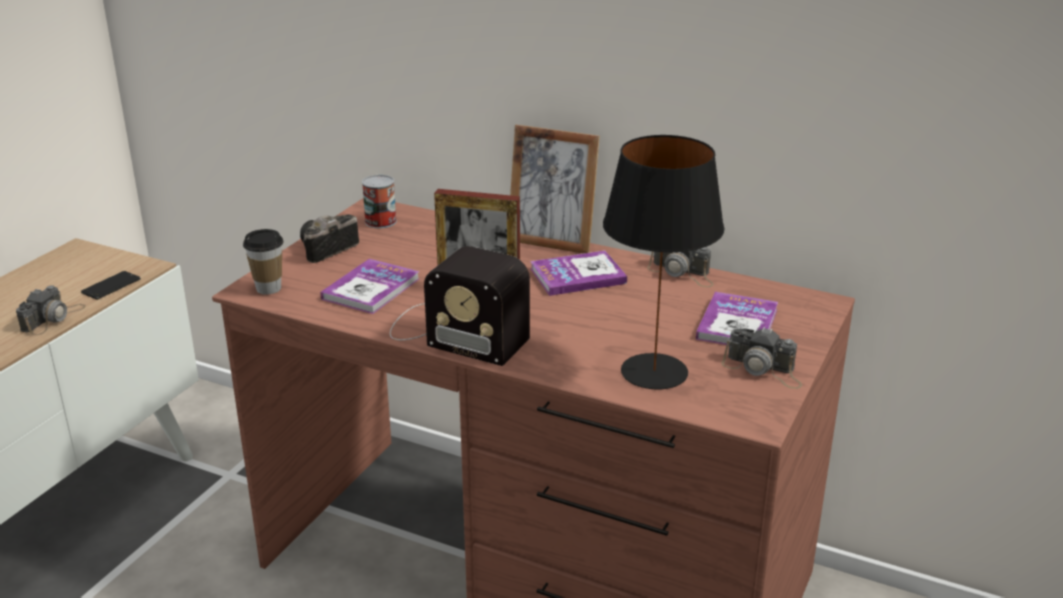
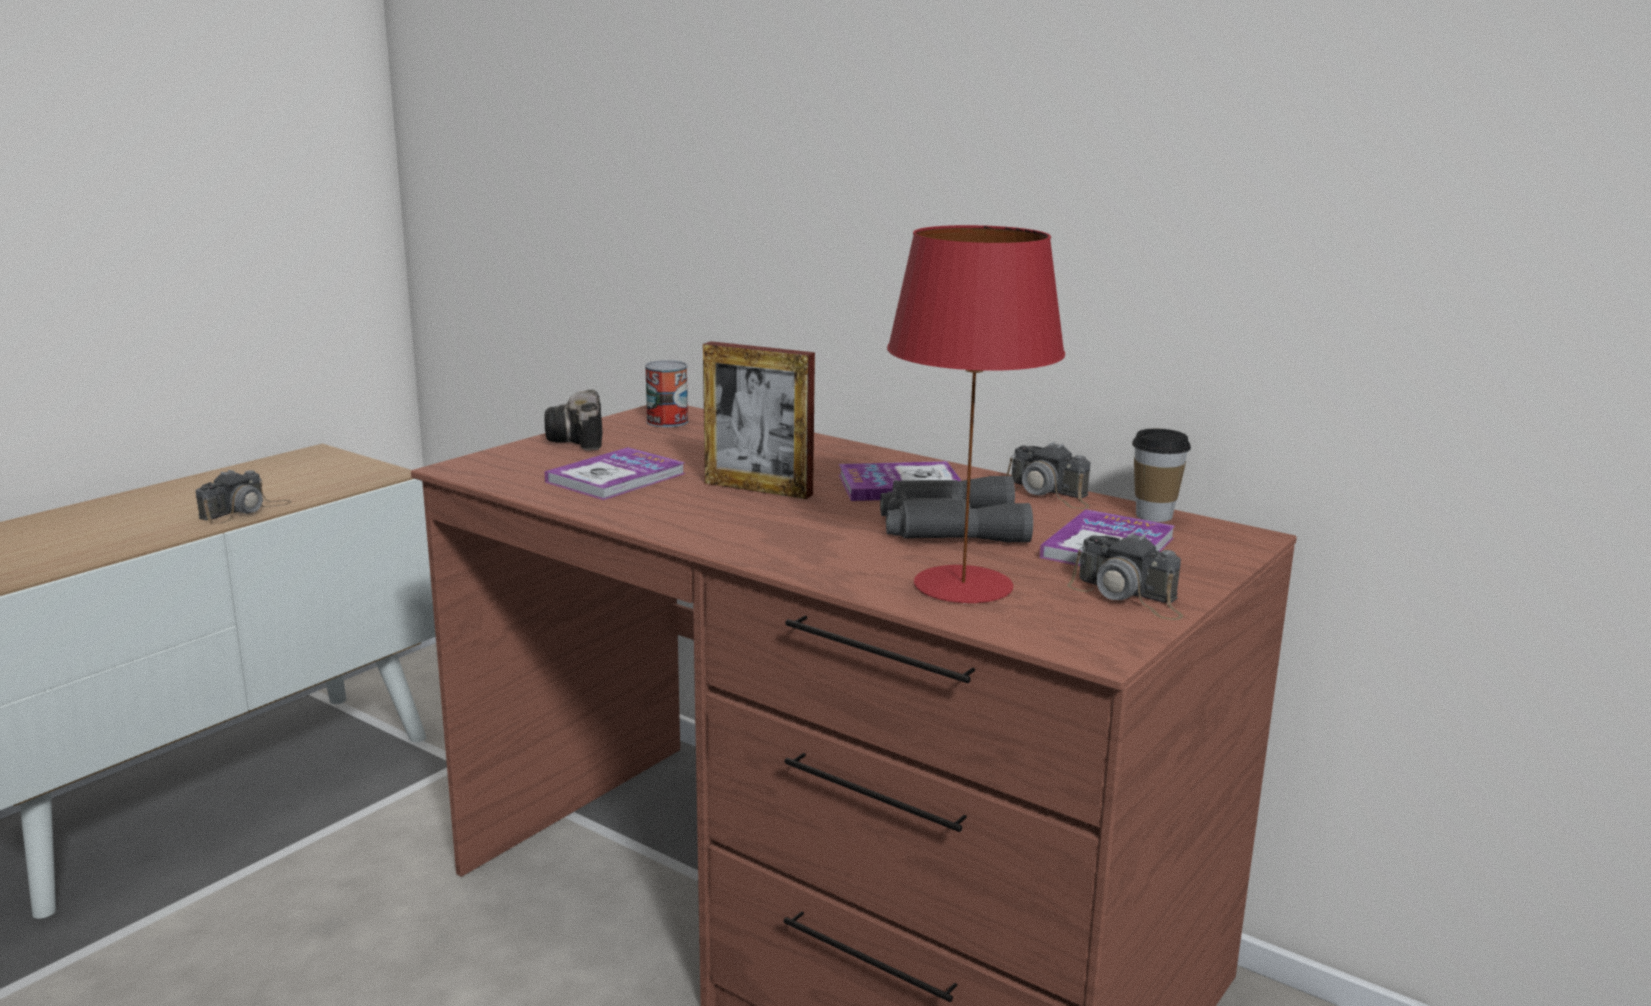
camera: 10 degrees right, 10 degrees down
phone [81,271,141,300] -> none
cup [243,229,283,295] -> cup moved to [1132,429,1191,522]
camera [300,214,359,263] -> camera turned 60 degrees counterclockwise [545,390,603,450]
radio [390,246,530,366] -> none
picture frame [510,125,600,254] -> none
black table lamp [603,135,724,389] -> red table lamp [887,225,1065,604]
none -> grey binoculars [880,476,1033,542]

